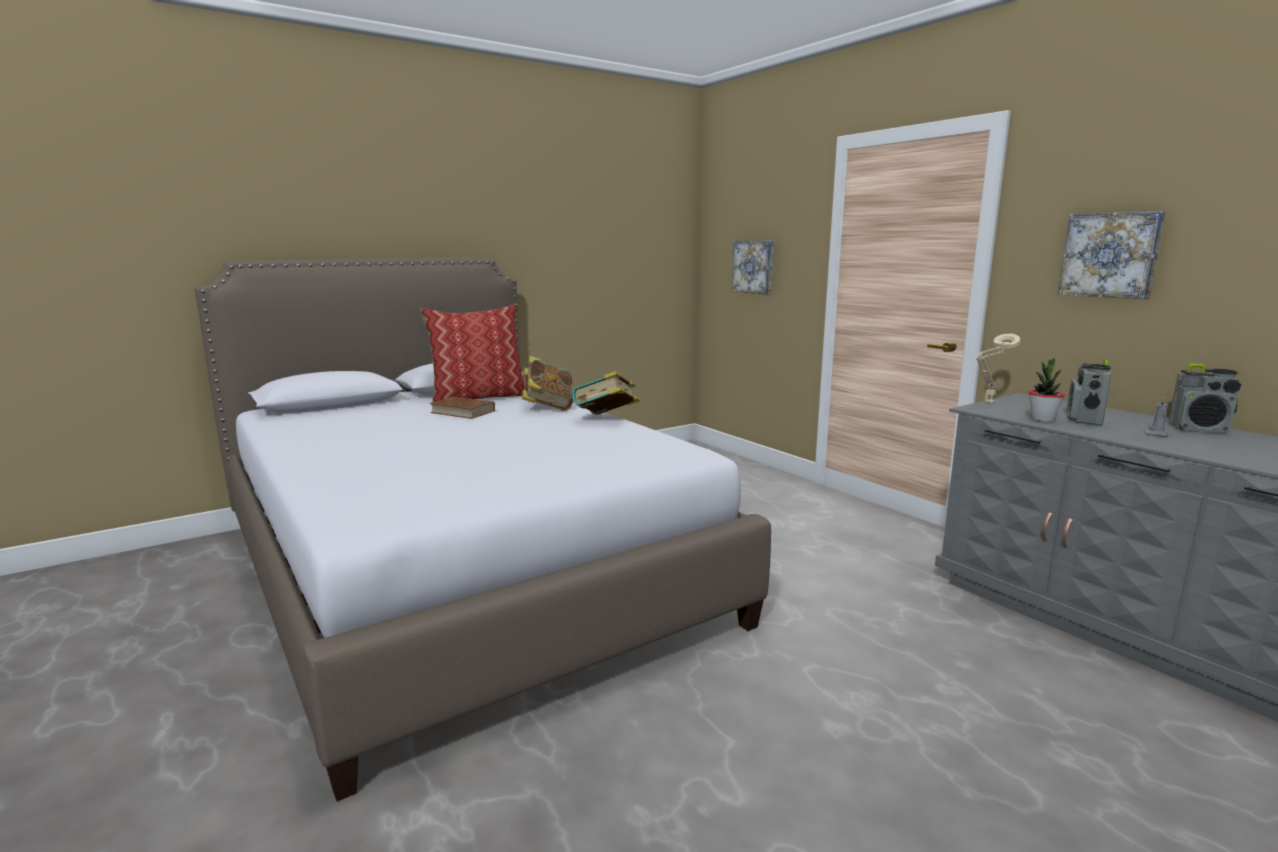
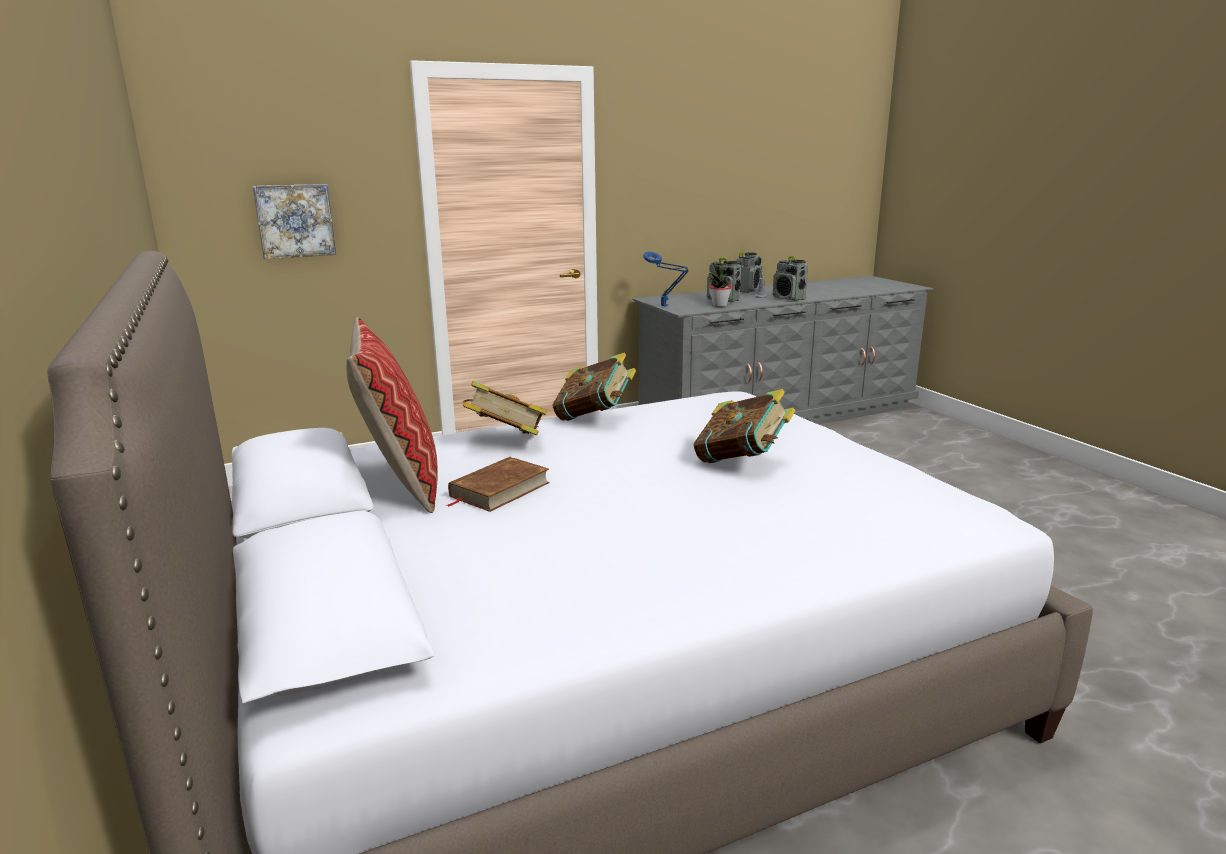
camera: 80 degrees left, 5 degrees up
beige table lamp [976,334,1020,403] -> blue table lamp [643,252,689,307]
picture [1058,211,1165,300] -> none
none -> book [694,389,796,463]
none -> radio [773,256,808,301]

